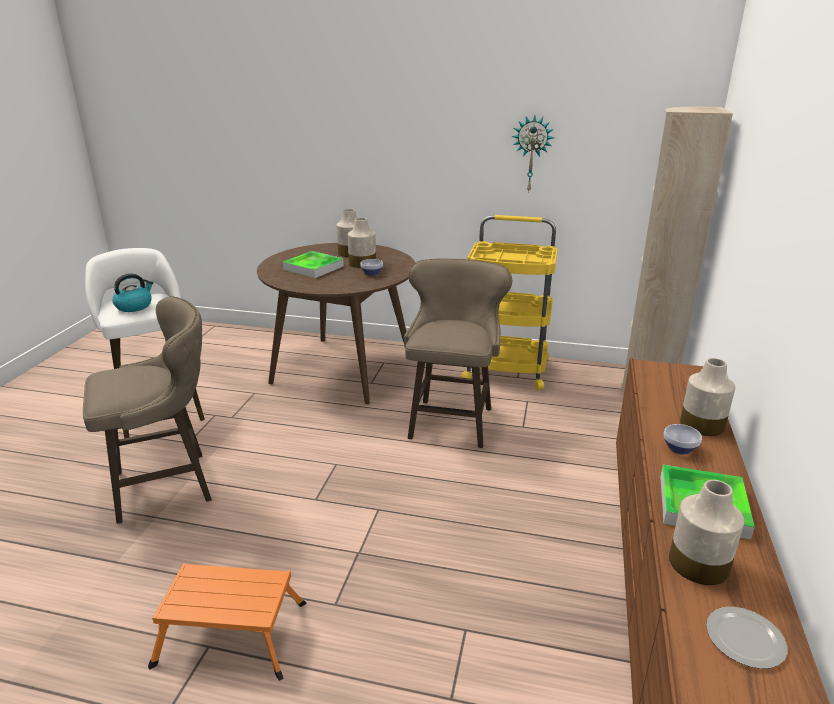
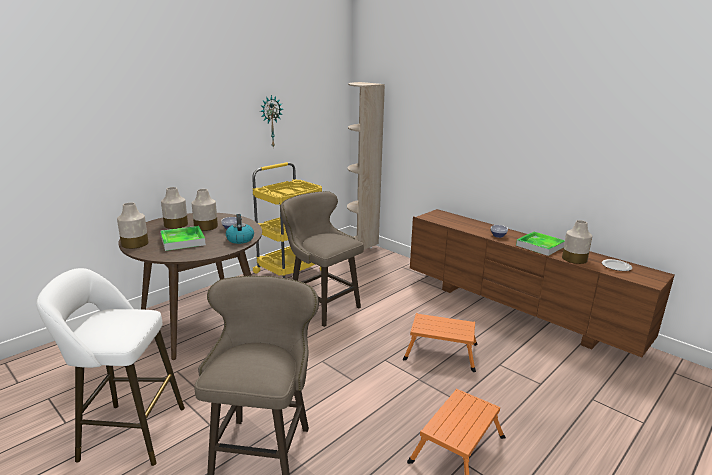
camera: 60 degrees left, 5 degrees down
kettle [113,273,153,312] -> kettle moved to [226,214,254,244]
beige vase [680,358,735,436] -> beige vase moved to [117,202,149,249]
none -> orange step ladder [403,313,478,372]

